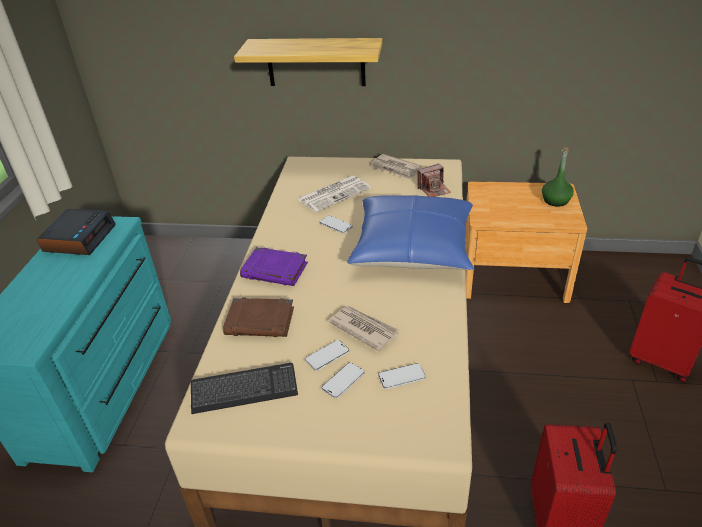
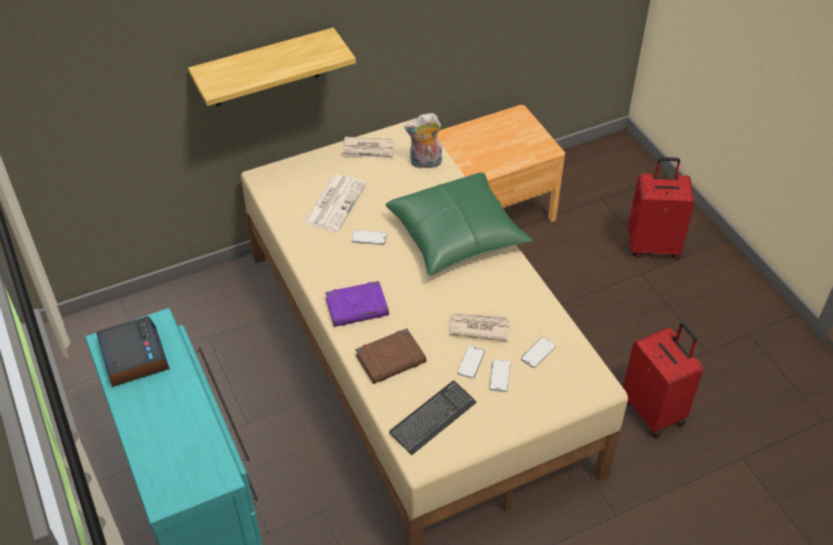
camera: 35 degrees left, 10 degrees up
blue pillow [347,195,474,270] -> green pillow [385,172,533,276]
camera [417,163,451,197] -> plush toy [404,113,442,169]
green bottle [542,147,574,207] -> none

